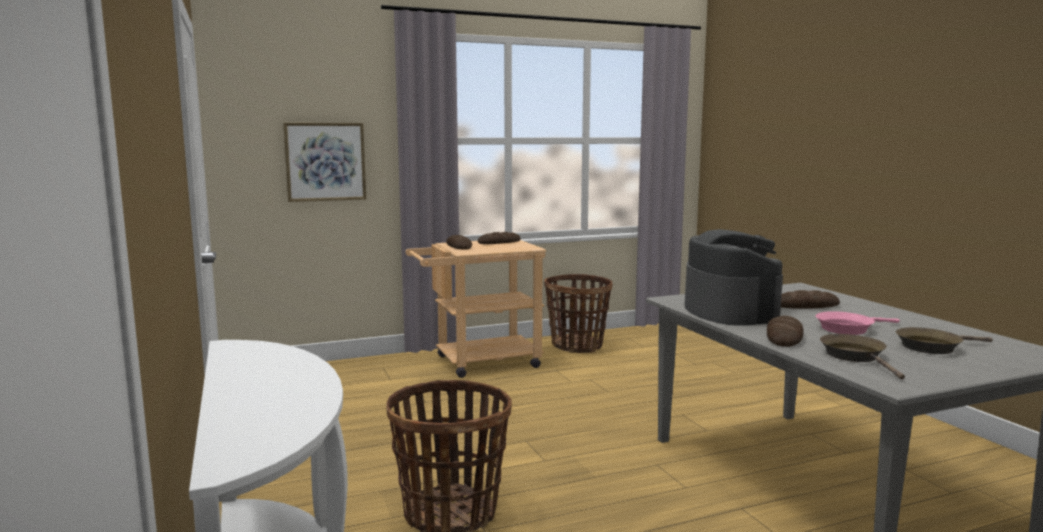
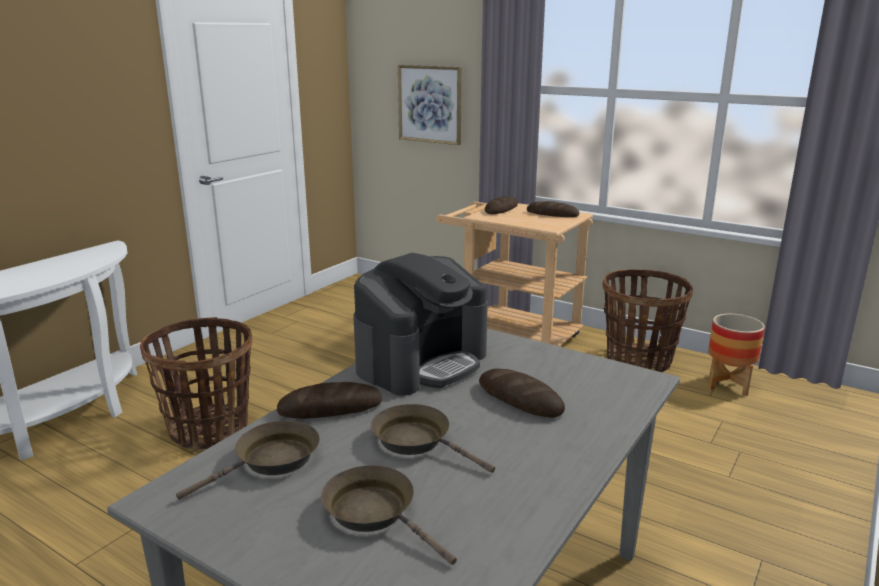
camera: 55 degrees right, 10 degrees up
pink frying pan [816,311,900,335] -> brown frying pan [371,404,495,473]
none -> planter [708,314,765,396]

